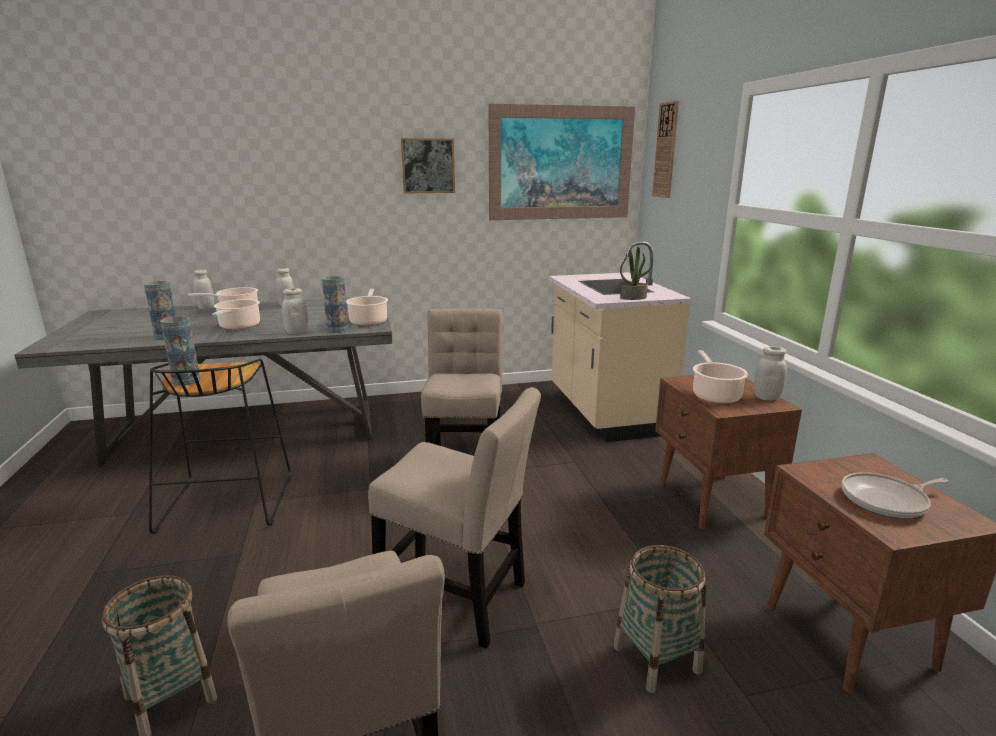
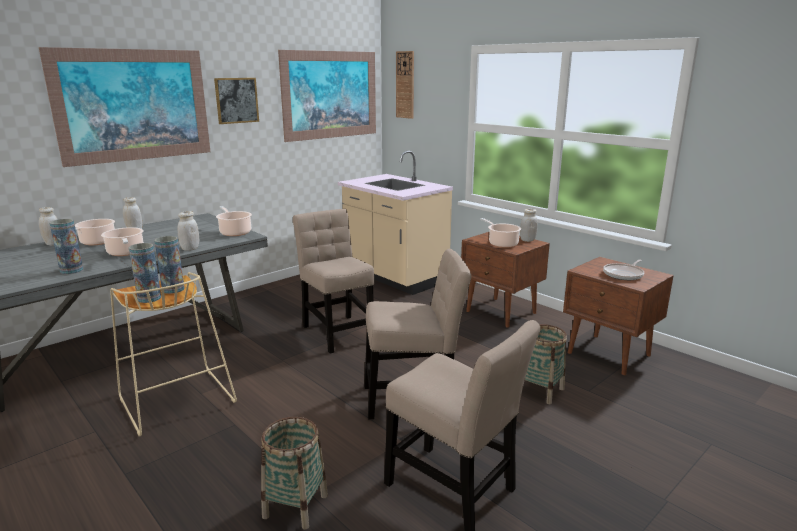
camera: 30 degrees left, 0 degrees up
black stool [149,359,291,534] -> beige stool [110,272,237,436]
vase [322,276,349,333] -> vase moved to [154,236,185,294]
potted plant [620,247,653,300] -> none
none -> picture [39,47,210,167]

